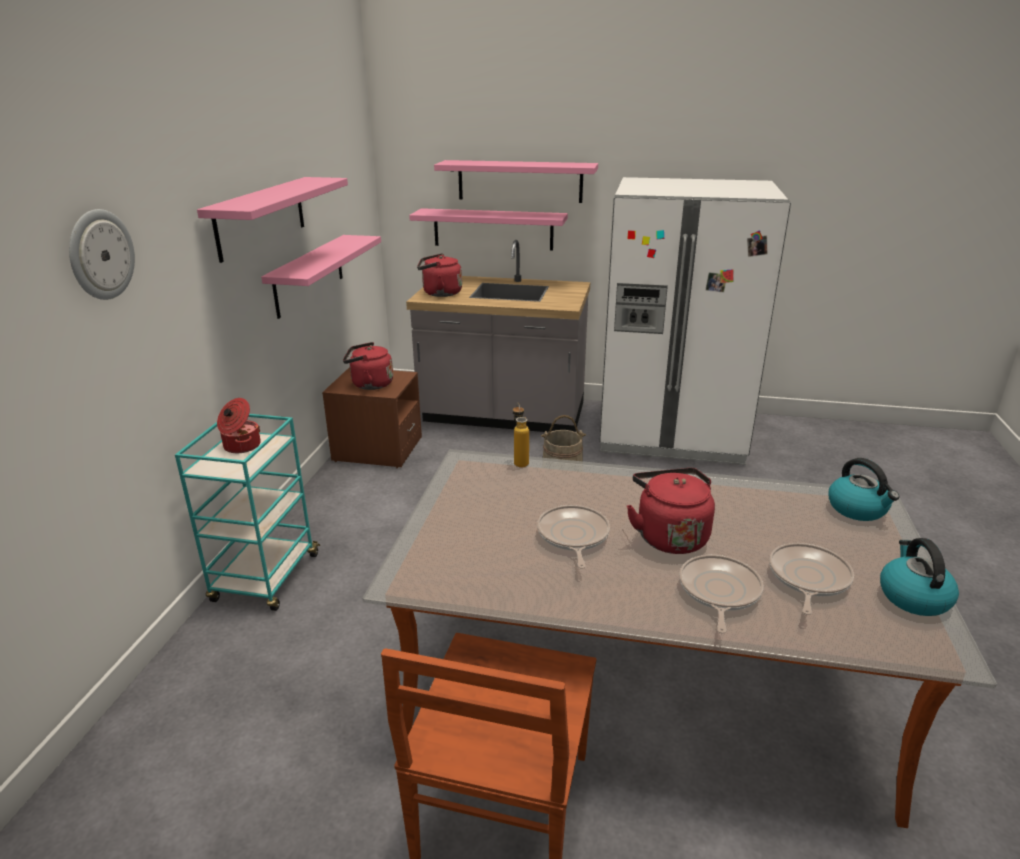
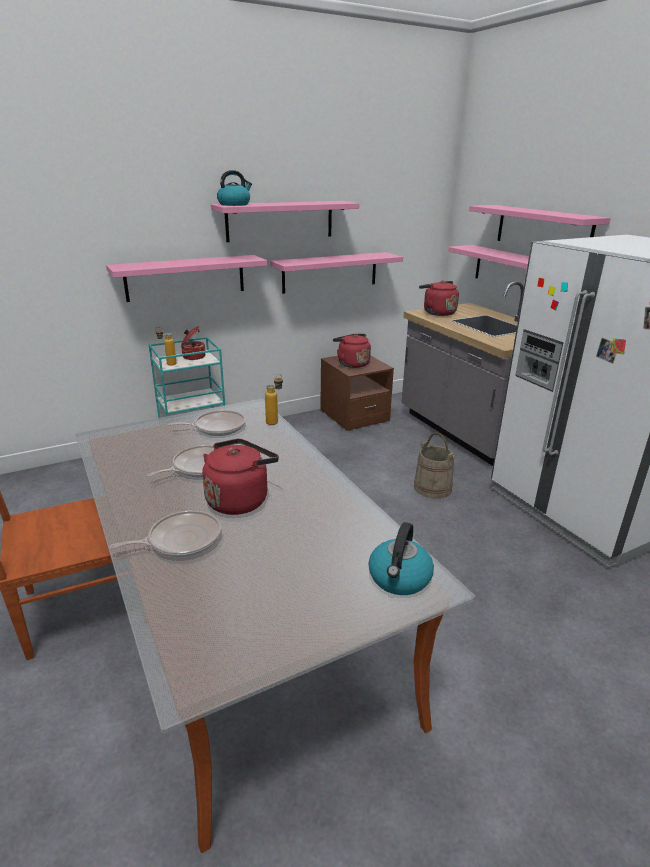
camera: 50 degrees right, 0 degrees up
wall clock [69,209,135,300] -> none
frying pan [769,543,854,615] -> frying pan moved to [168,410,246,436]
kettle [880,538,959,616] -> kettle moved to [217,170,252,206]
none -> pink shelf [106,255,267,302]
none -> bottle [155,327,176,366]

